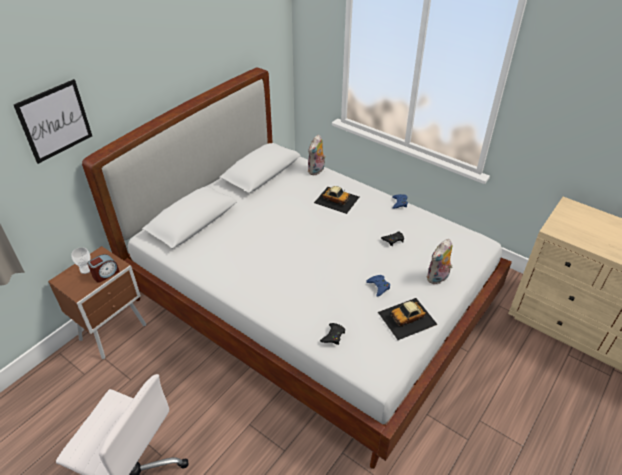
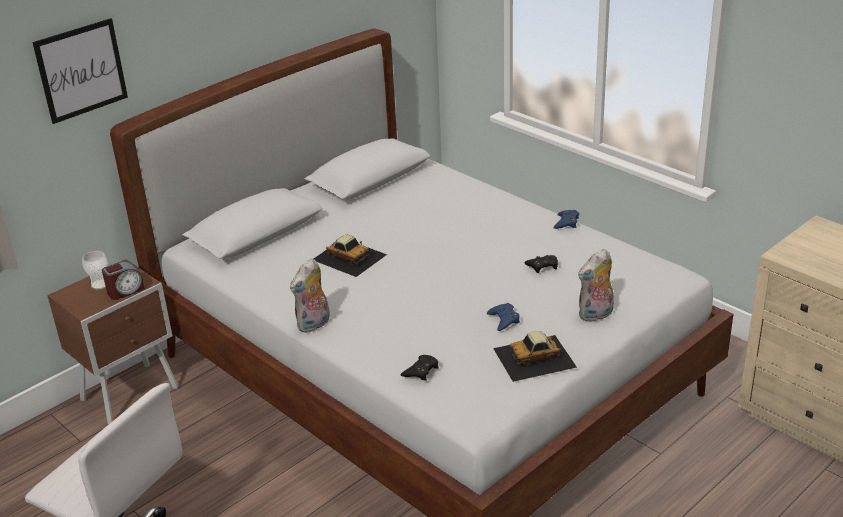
camera: 10 degrees right, 10 degrees down
plush toy [308,135,326,175] -> plush toy moved to [290,259,330,333]
toy car [314,186,359,214] -> toy car moved to [313,235,387,277]

